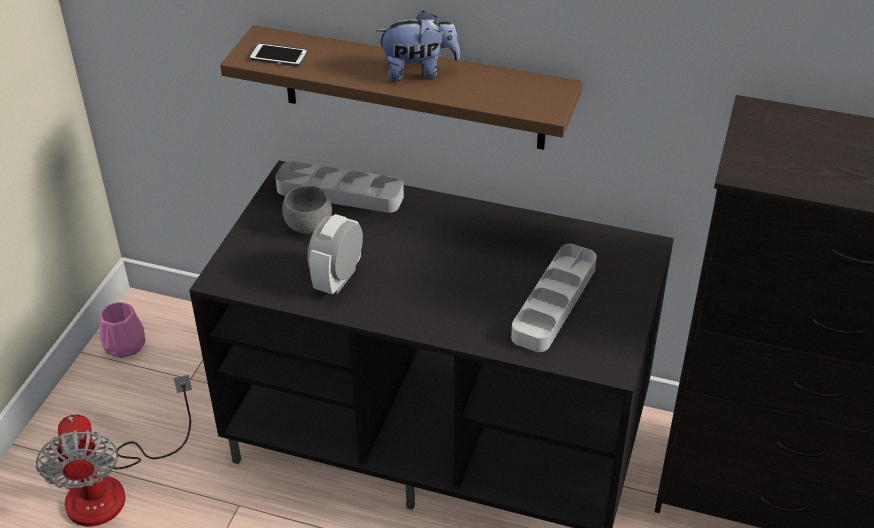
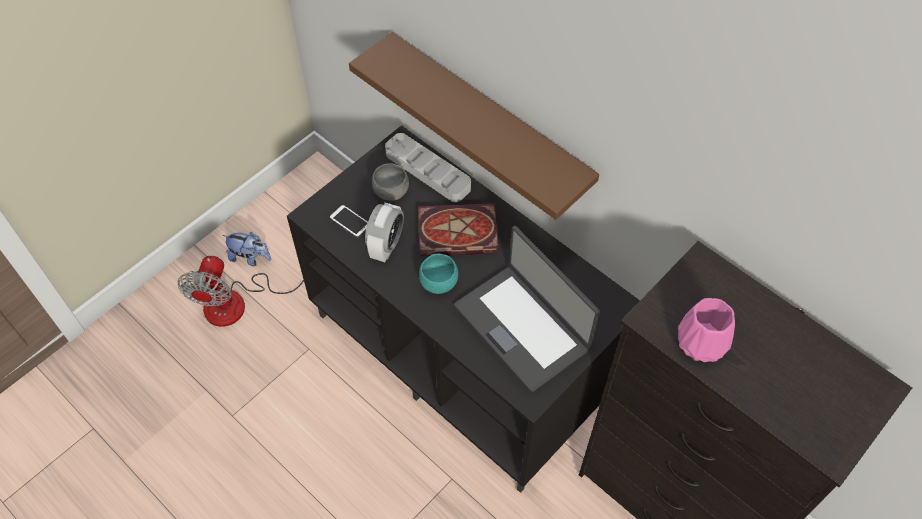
camera: 25 degrees right, 15 degrees up
pink vase [100,302,146,358] -> pink vase moved to [678,298,735,362]
phone [249,43,308,66] -> phone moved to [329,205,368,238]
alarm clock [307,214,363,295] -> alarm clock turned 150 degrees clockwise [365,202,404,262]
plush toy [376,11,460,82] -> plush toy moved to [223,232,271,266]
grey tray [511,244,597,352] -> laptop [454,226,600,392]
none -> book [418,203,499,256]
none -> turquoise bowl [419,254,458,294]

